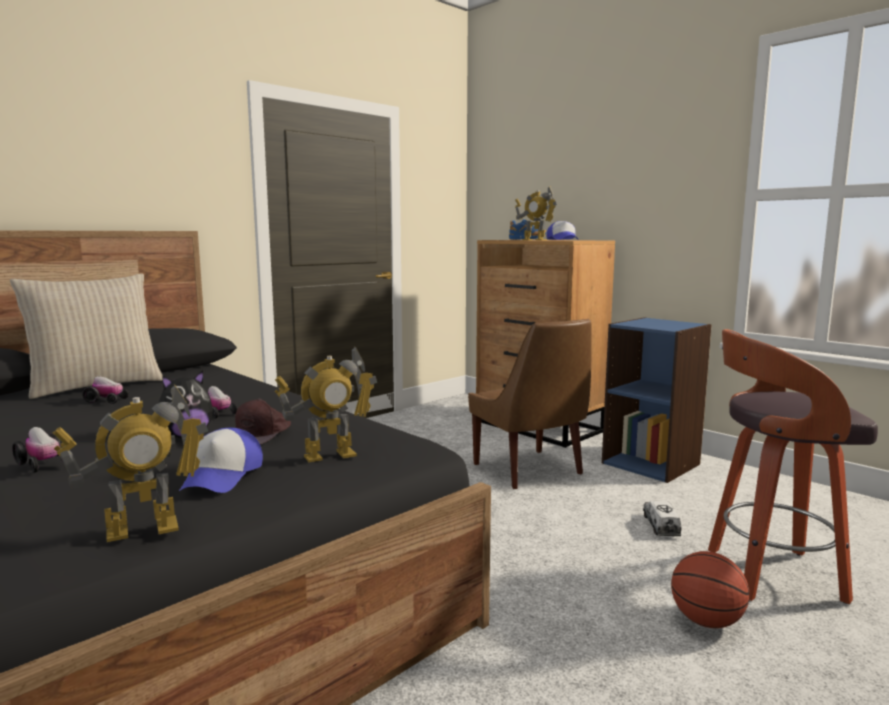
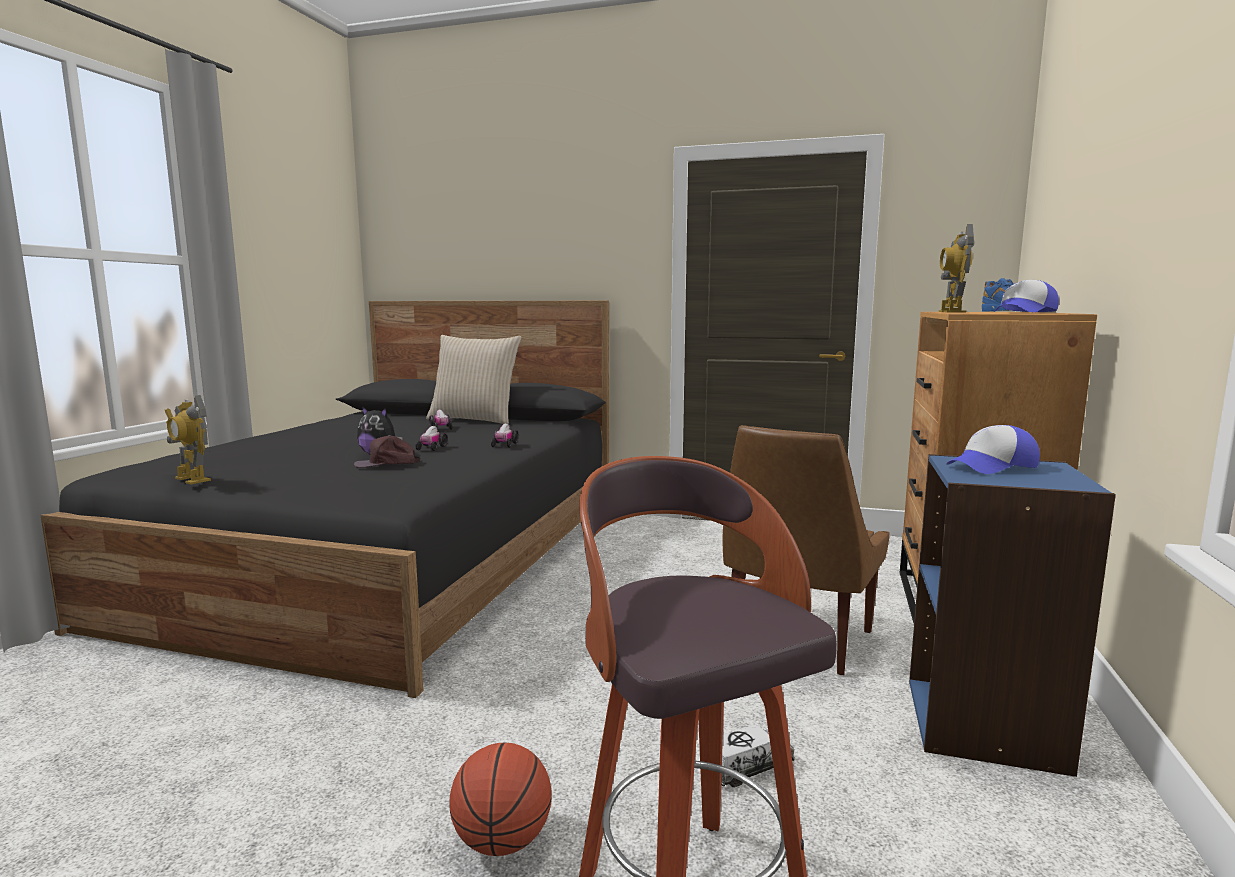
camera: 60 degrees right, 0 degrees up
toy car [12,427,64,473] -> toy car moved to [491,423,519,448]
cap [179,428,263,493] -> cap moved to [946,425,1040,474]
toy robot [274,347,377,462] -> none

